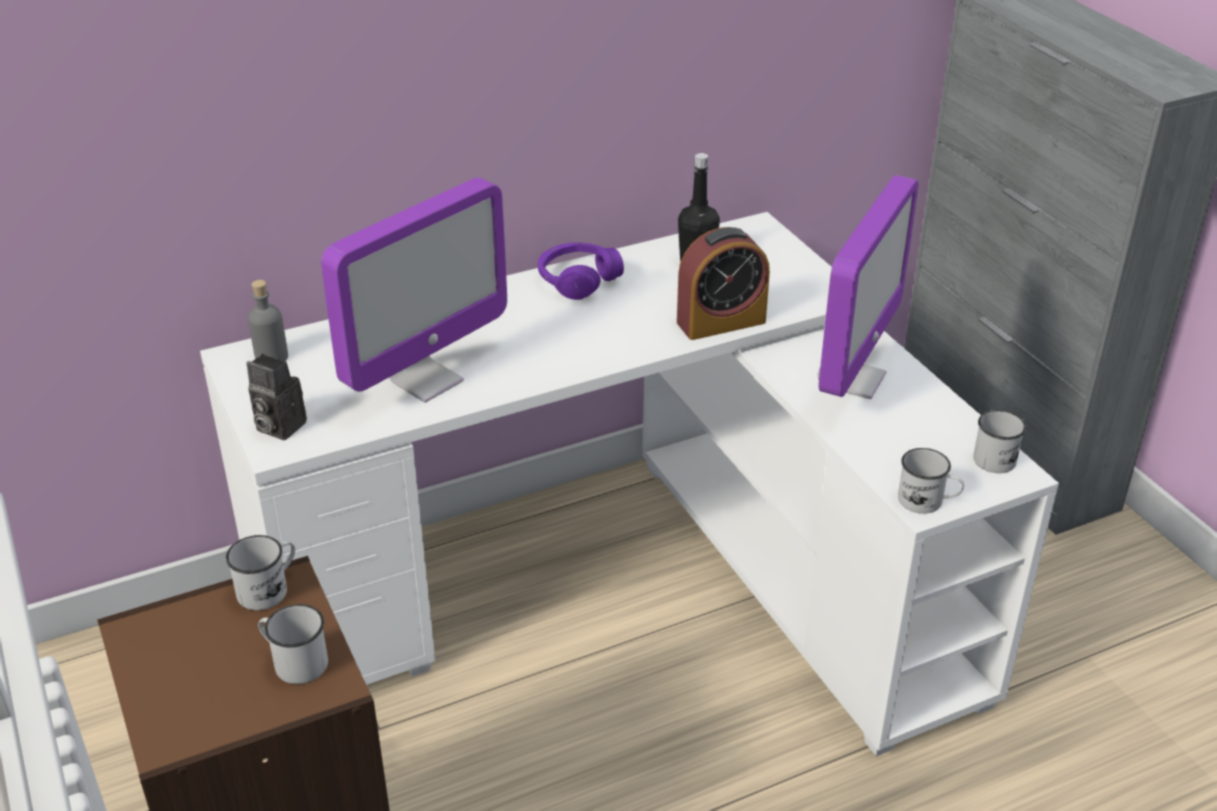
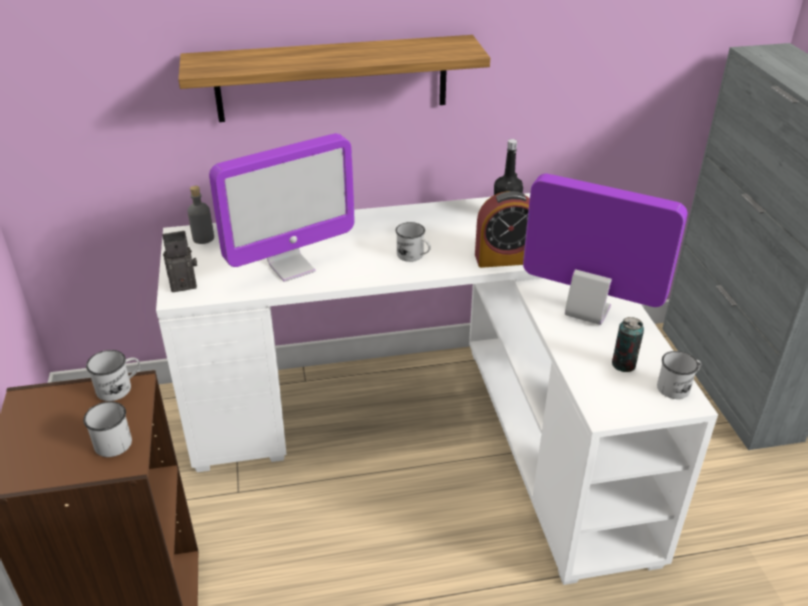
camera: 15 degrees right, 0 degrees up
camera [247,354,307,440] -> camera turned 120 degrees clockwise [163,231,197,292]
purple headphones [538,242,624,300] -> none
monitor [818,175,918,399] -> monitor turned 105 degrees counterclockwise [523,174,687,325]
white mug [898,448,964,514] -> white mug moved to [395,222,431,262]
none -> shelf [178,35,490,122]
none -> can [612,317,644,372]

